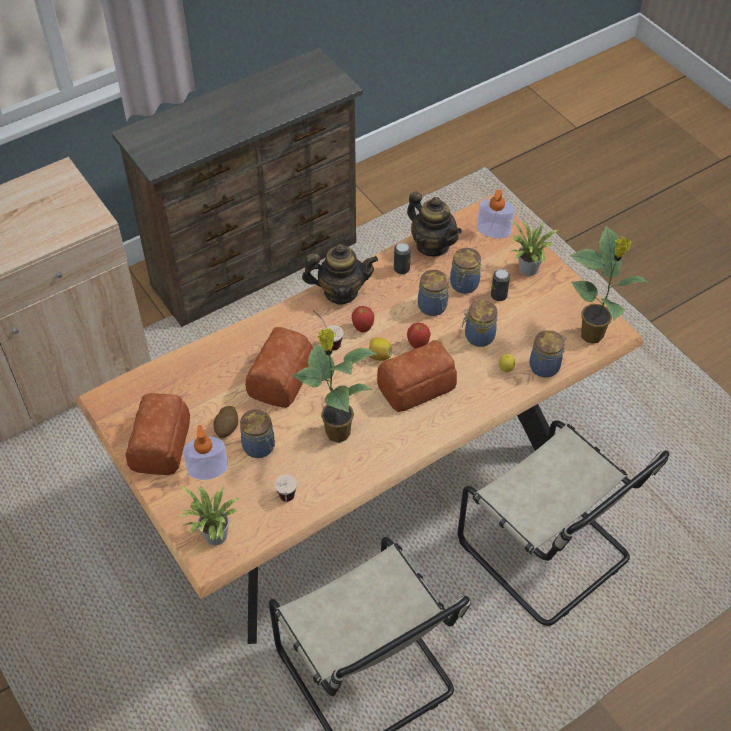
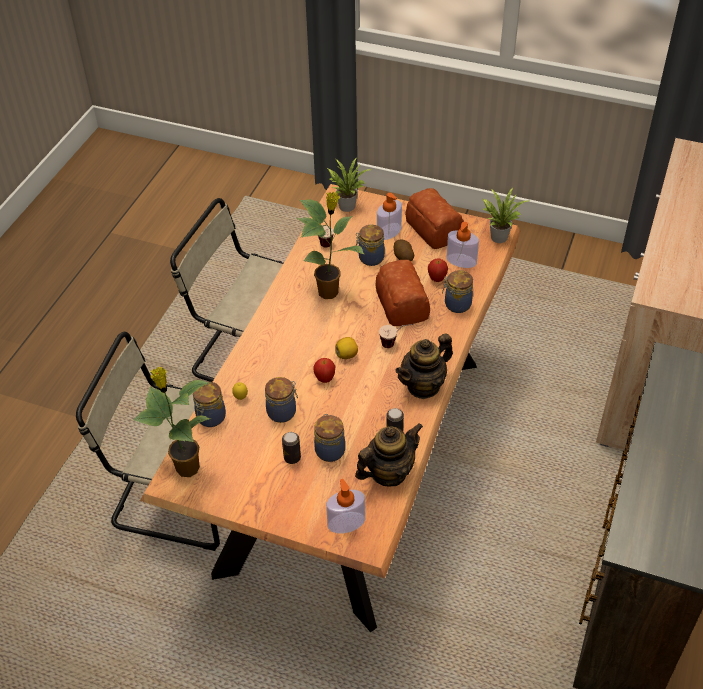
camera: 145 degrees right, 5 degrees down
apple [352,306,374,332] -> apple moved to [428,259,448,282]
bread [377,340,457,412] -> none
teapot [407,192,462,257] -> teapot turned 135 degrees clockwise [355,423,423,486]
jar [418,270,448,316] -> jar moved to [442,270,473,313]
potted plant [509,220,558,276] -> potted plant moved to [482,187,528,243]
none -> soap dispenser [446,222,479,268]

